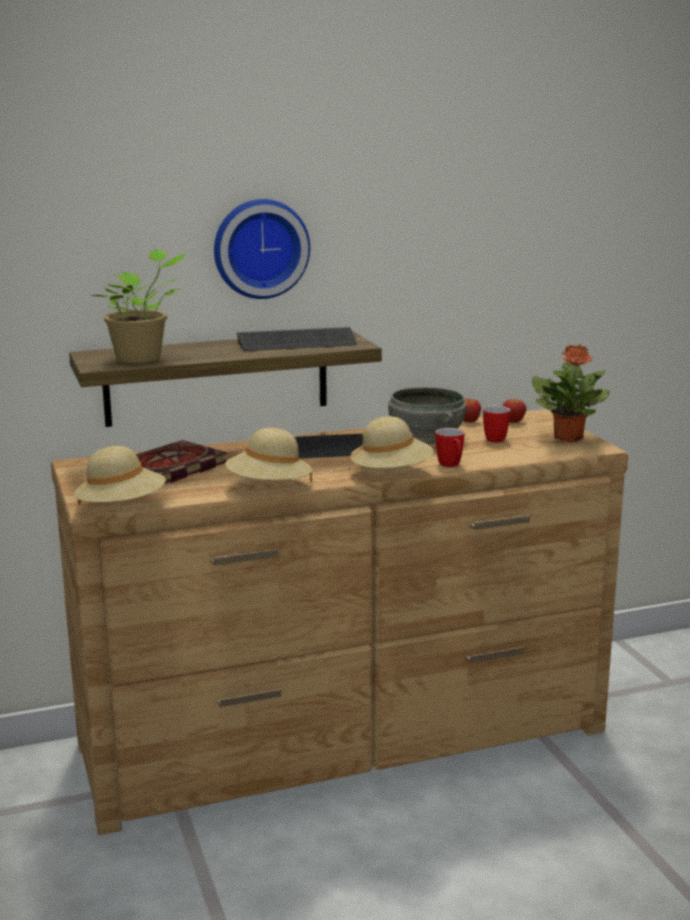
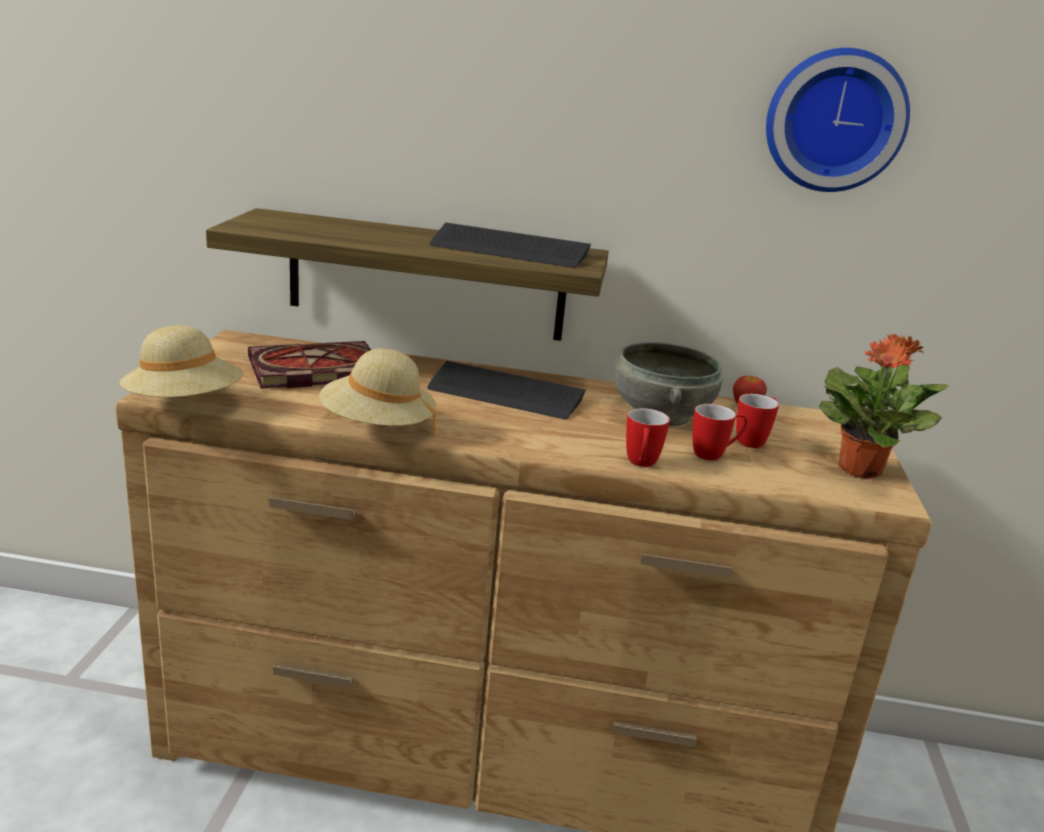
camera: 25 degrees right, 5 degrees up
potted plant [91,249,186,363] -> none
wall clock [214,199,310,299] -> wall clock moved to [766,48,910,192]
beige hat [349,416,434,475] -> none
apple [503,399,526,423] -> none
none -> mug [693,404,748,460]

